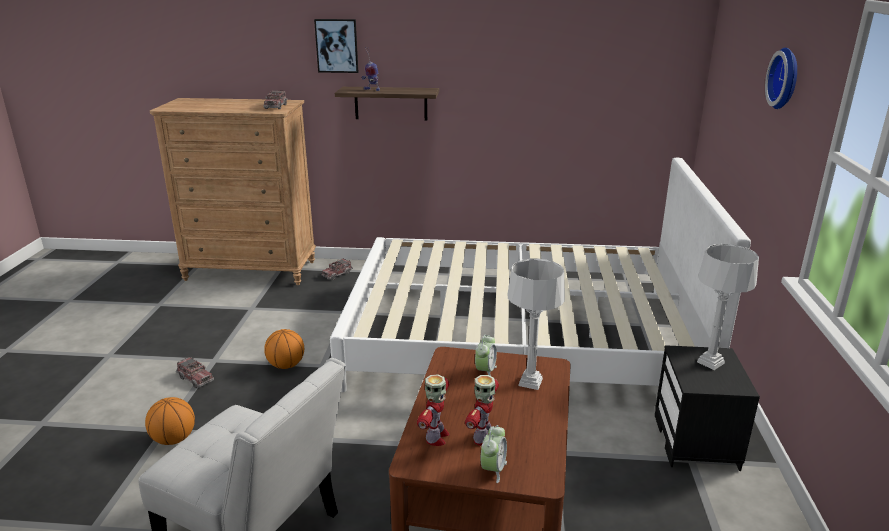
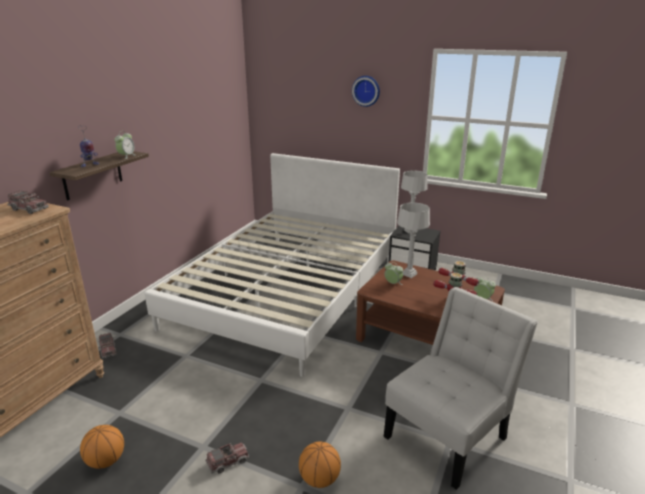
camera: 70 degrees left, 0 degrees up
basketball [264,329,304,369] -> basketball moved to [80,425,124,469]
picture [314,19,358,73] -> none
none -> alarm clock [115,131,135,159]

